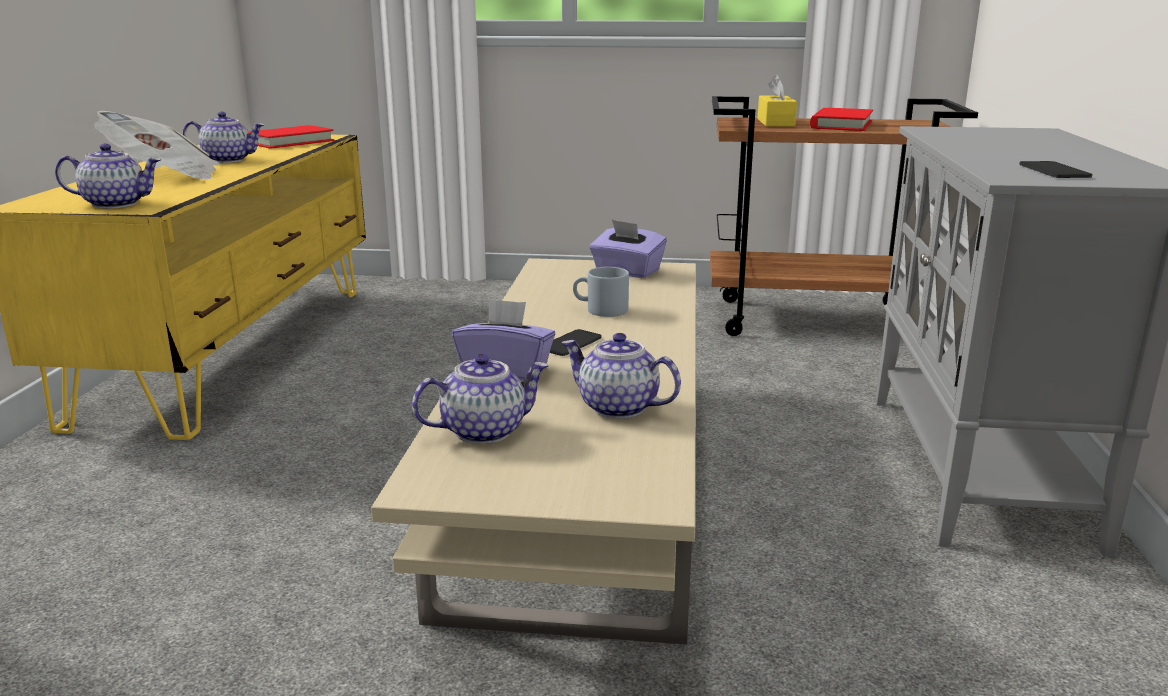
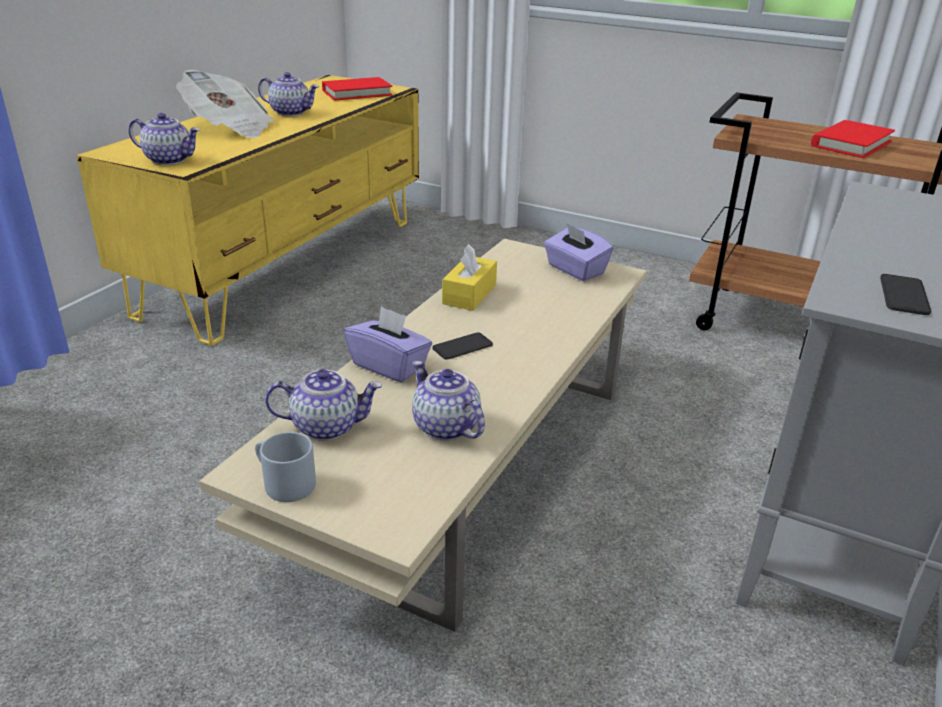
camera: 20 degrees right, 10 degrees up
grey mug [573,267,629,317] -> grey mug moved to [255,432,316,502]
yellow tissue box [758,75,797,126] -> yellow tissue box moved to [442,244,497,311]

